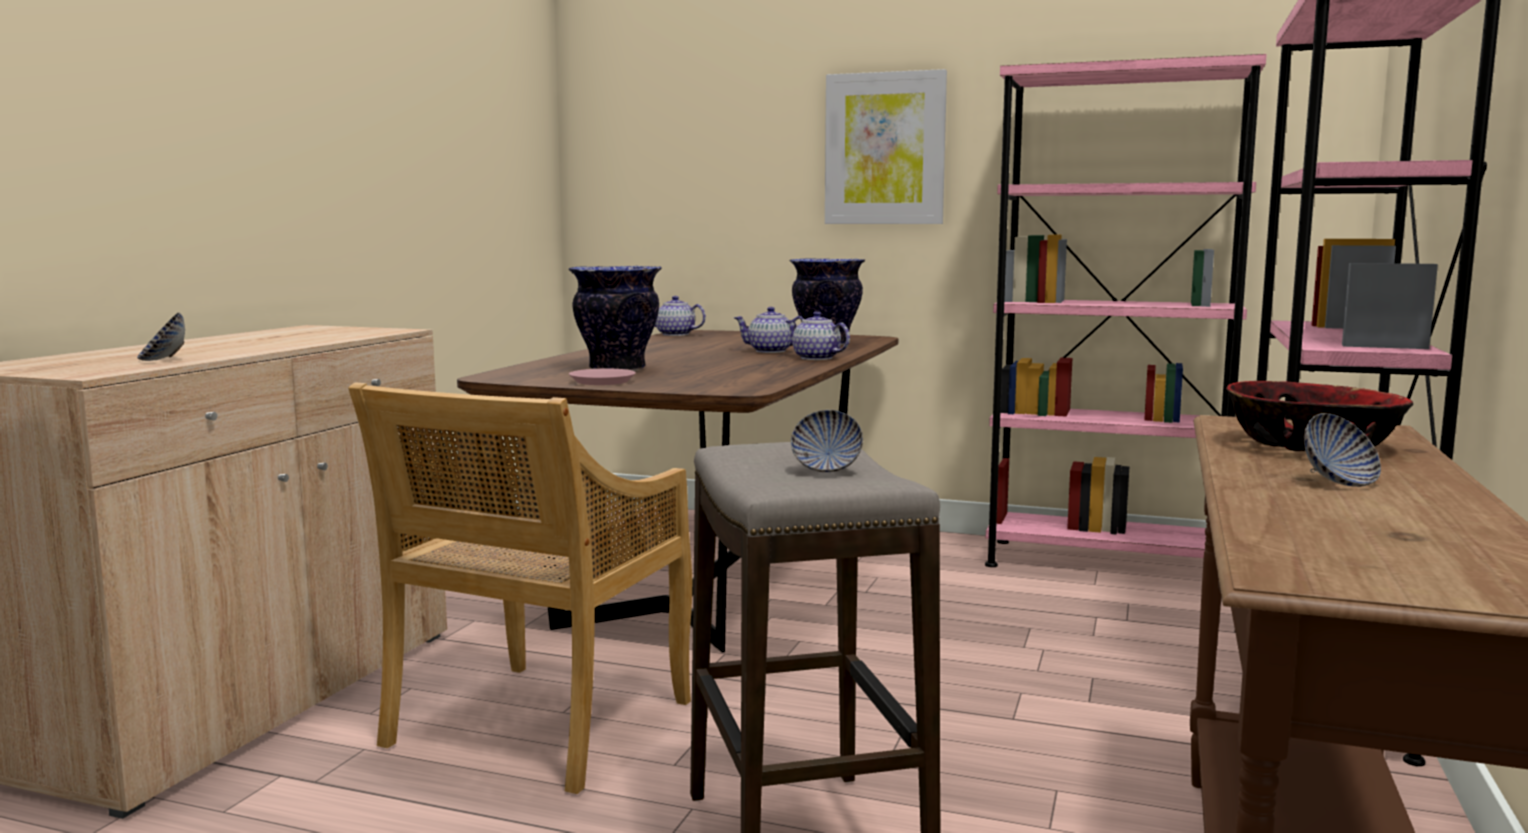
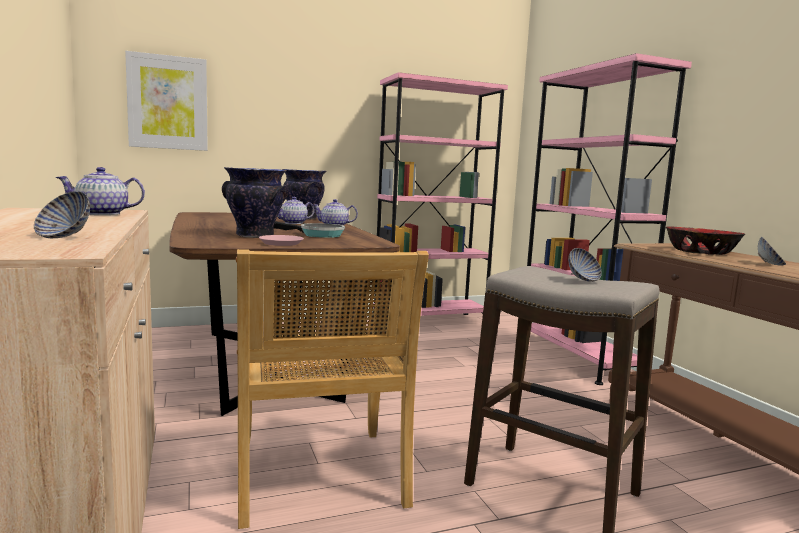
camera: 40 degrees left, 0 degrees up
teapot [655,296,706,336] -> teapot moved to [56,167,145,215]
picture [825,69,947,224] -> picture moved to [125,51,208,151]
none -> frying pan [274,221,345,238]

